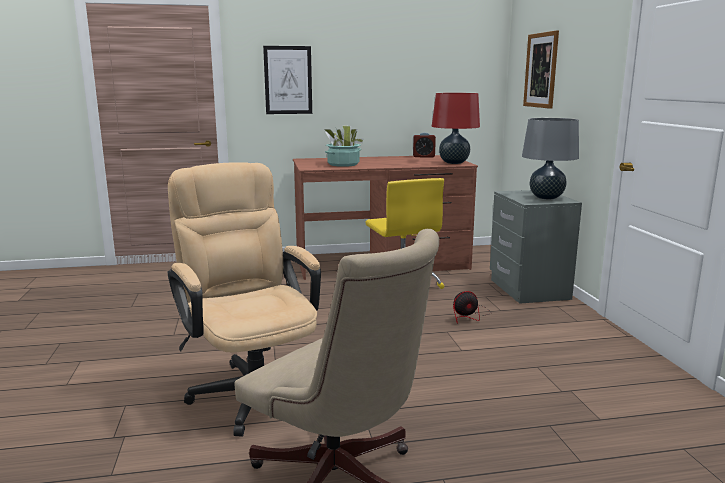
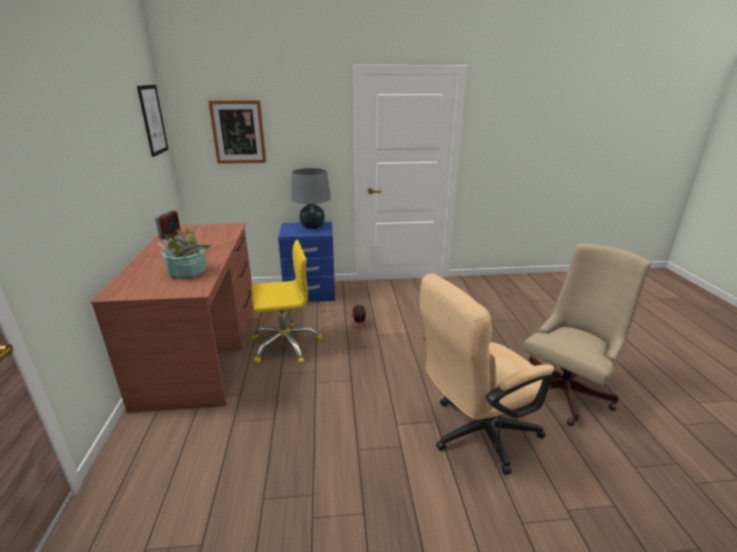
camera: 85 degrees left, 10 degrees up
picture [263,46,312,114] -> picture moved to [137,85,169,157]
red table lamp [432,93,480,164] -> none
grey nightstand [490,190,582,304] -> blue nightstand [278,222,335,302]

